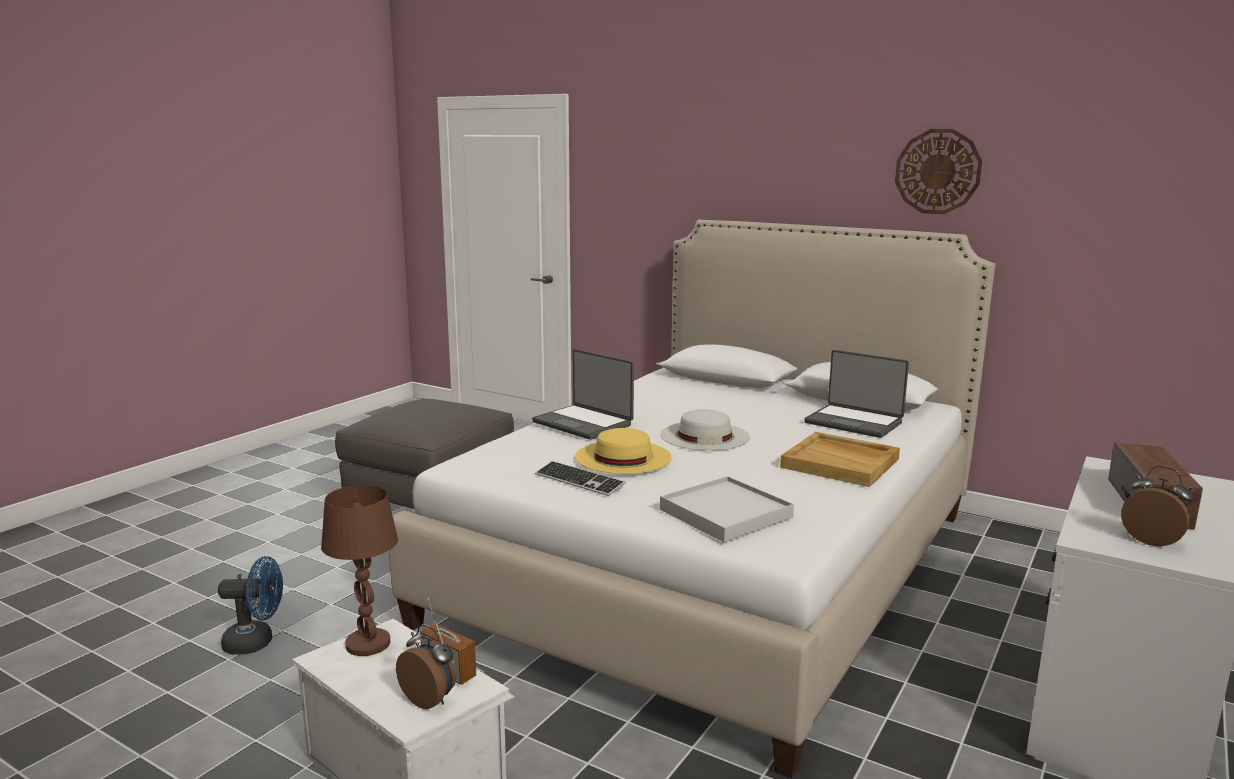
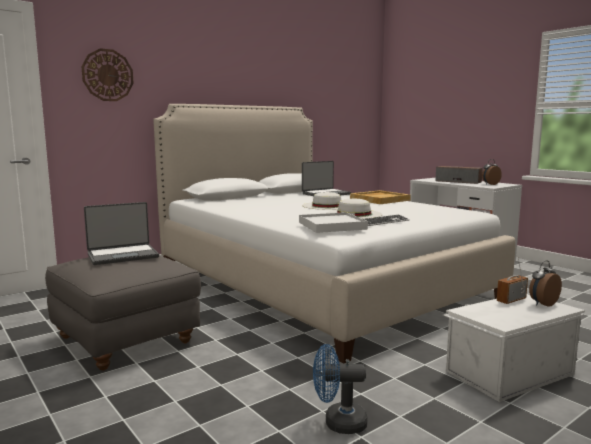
camera: 70 degrees left, 5 degrees down
blue fan [218,556,283,655] -> blue fan turned 105 degrees counterclockwise [313,344,368,434]
brown table lamp [321,485,398,656] -> none
laptop [532,349,634,440] -> laptop moved to [84,202,159,265]
yellow hat [575,428,672,474] -> white hat [327,198,382,219]
white tray [660,476,794,542] -> white tray moved to [299,212,368,233]
wall clock [895,129,982,214] -> wall clock moved to [81,48,134,101]

